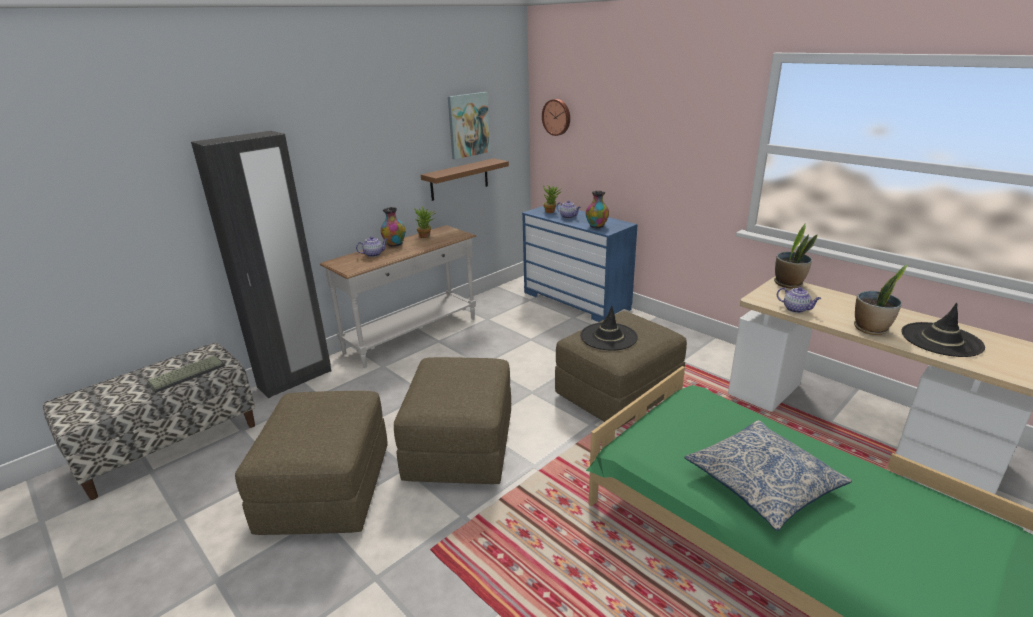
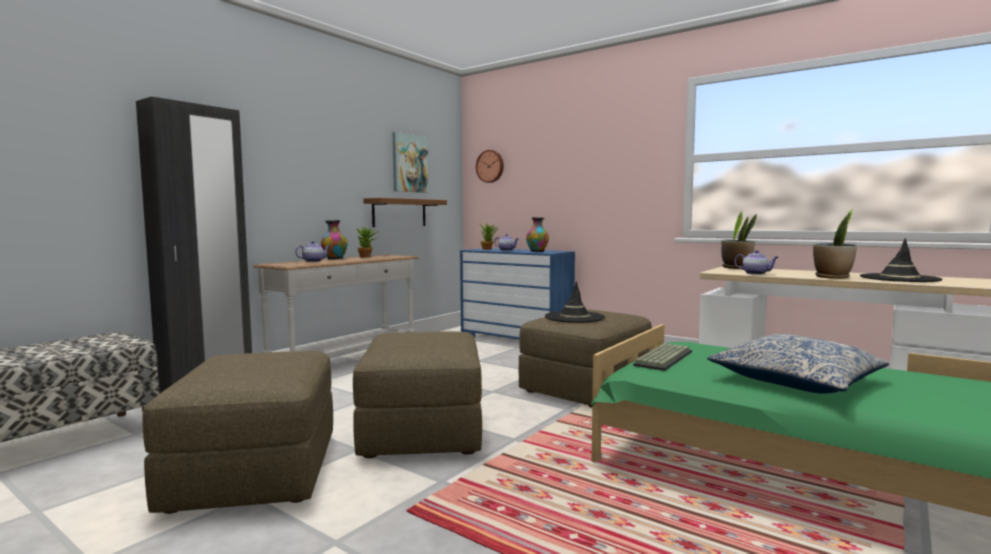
camera: 10 degrees left, 20 degrees down
keyboard [147,355,226,393] -> keyboard moved to [633,343,692,371]

